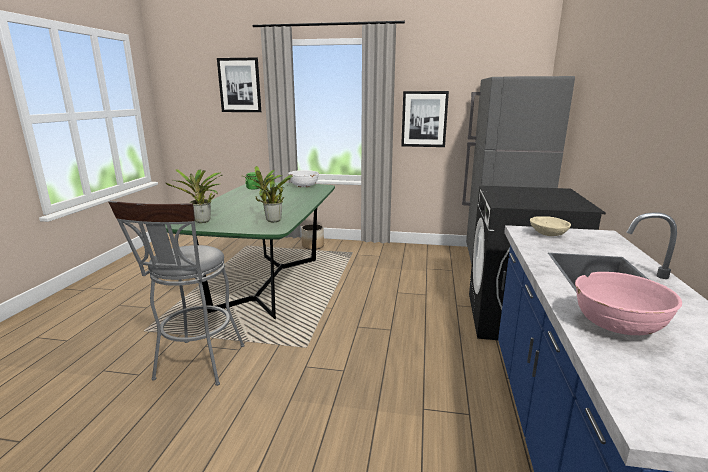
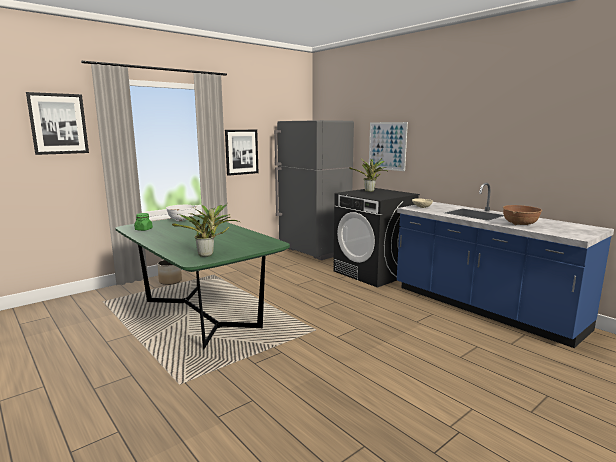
camera: 50 degrees left, 5 degrees down
grey stool [108,201,245,386] -> none
potted plant [241,166,293,222] -> potted plant moved to [349,158,389,192]
pink bowl [575,272,682,335] -> brown bowl [503,205,542,225]
none -> picture [369,122,408,171]

